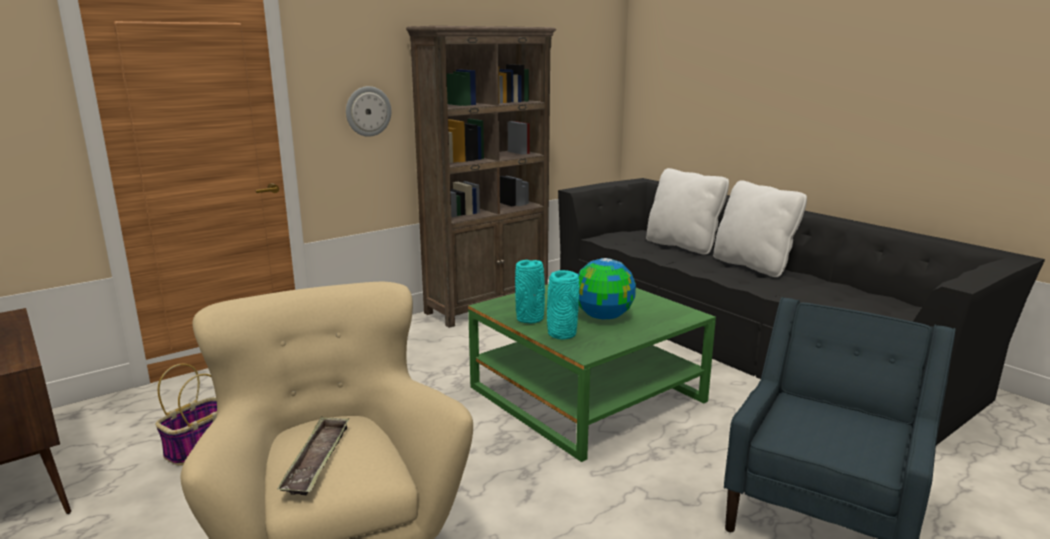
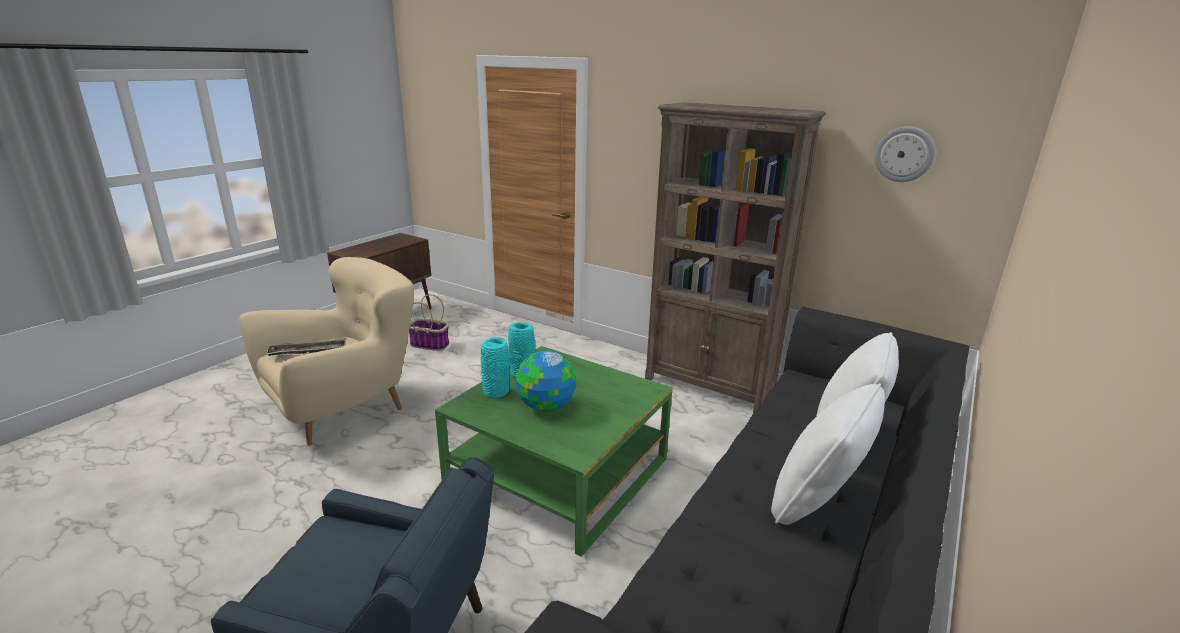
camera: 70 degrees right, 5 degrees up
wall clock [346,86,391,137] -> wall clock moved to [875,126,935,182]

